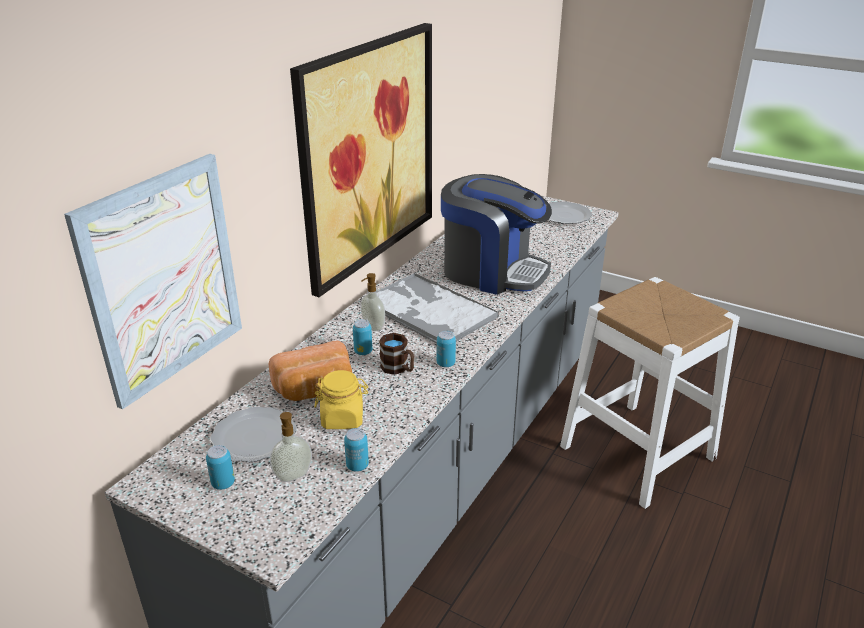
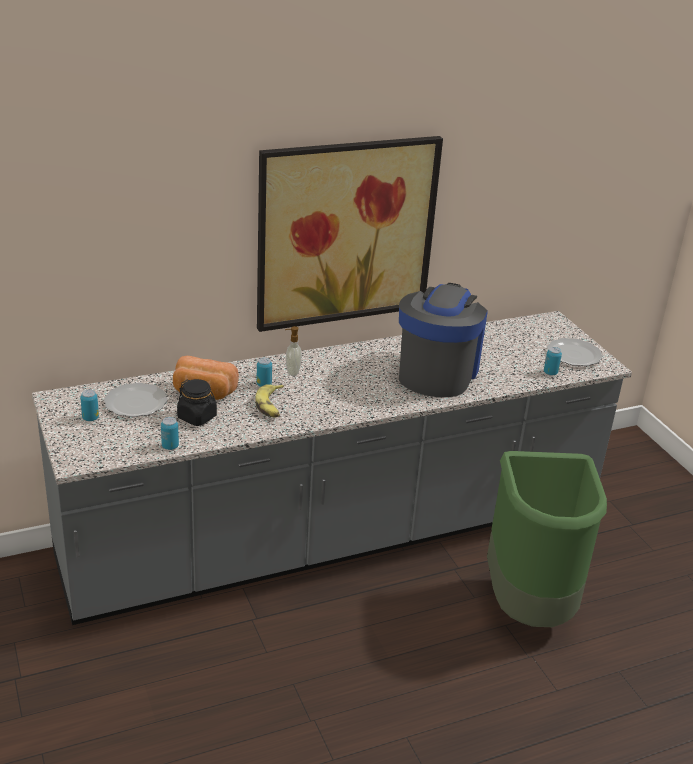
camera: 35 degrees right, 0 degrees up
picture [64,154,242,410] -> none
soap dispenser [270,412,312,482] -> none
yellow jar [314,370,368,429] -> black jar [177,379,217,426]
tray [361,273,499,344] -> none
brown mug [379,333,414,375] -> banana [256,384,284,418]
can [437,331,456,367] -> can moved to [544,347,562,375]
coffee machine [441,174,552,295] -> coffee machine turned 135 degrees counterclockwise [399,283,488,397]
white stool [560,277,740,509] -> green trash can [487,451,607,627]

